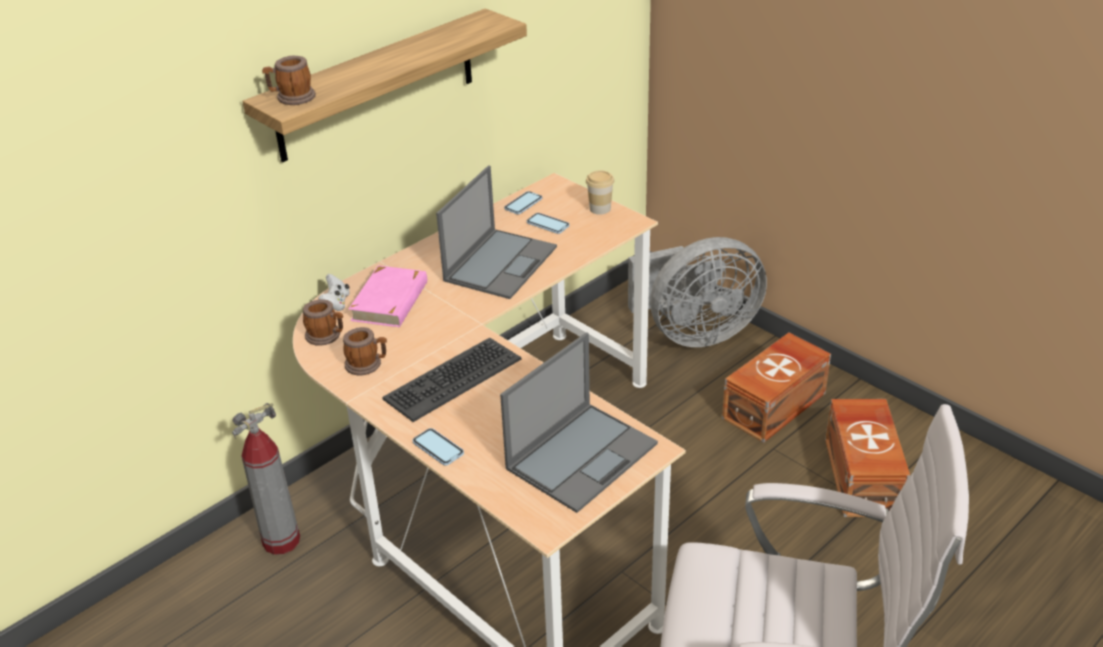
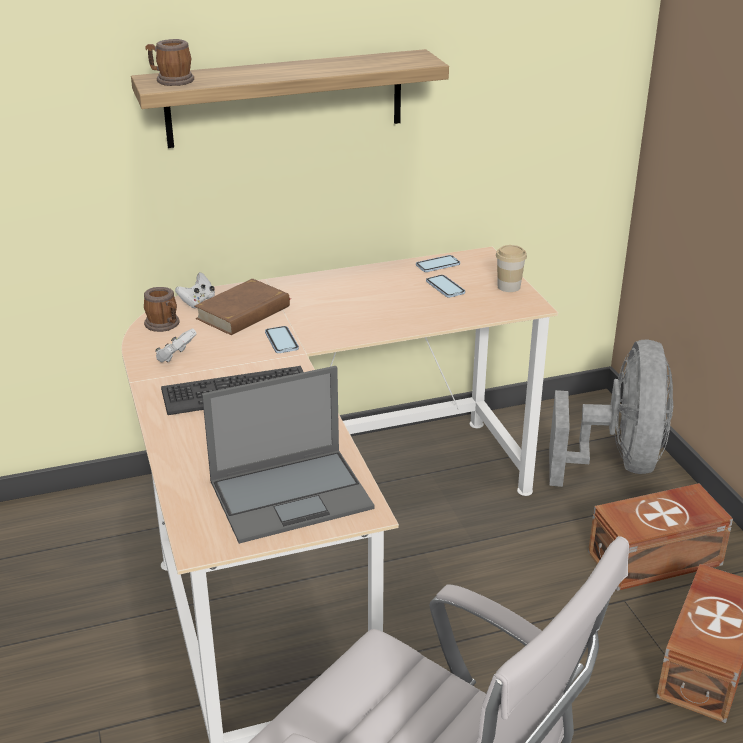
camera: 25 degrees right, 5 degrees down
fire extinguisher [232,403,300,555] -> none
mug [343,327,387,376] -> white game controller [155,329,197,362]
pink book [349,265,427,327] -> brown book [195,278,292,335]
phone [412,428,464,466] -> phone moved to [265,326,299,353]
laptop [436,165,557,299] -> none
grey fan [628,237,767,347] -> grey fan turned 90 degrees counterclockwise [549,339,673,487]

